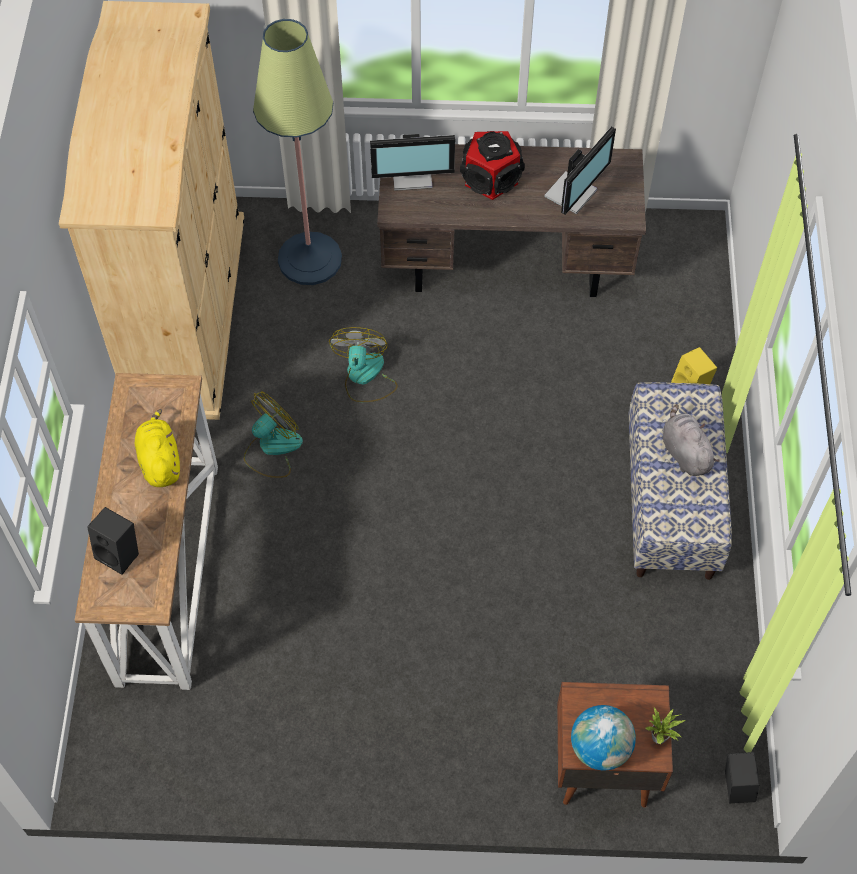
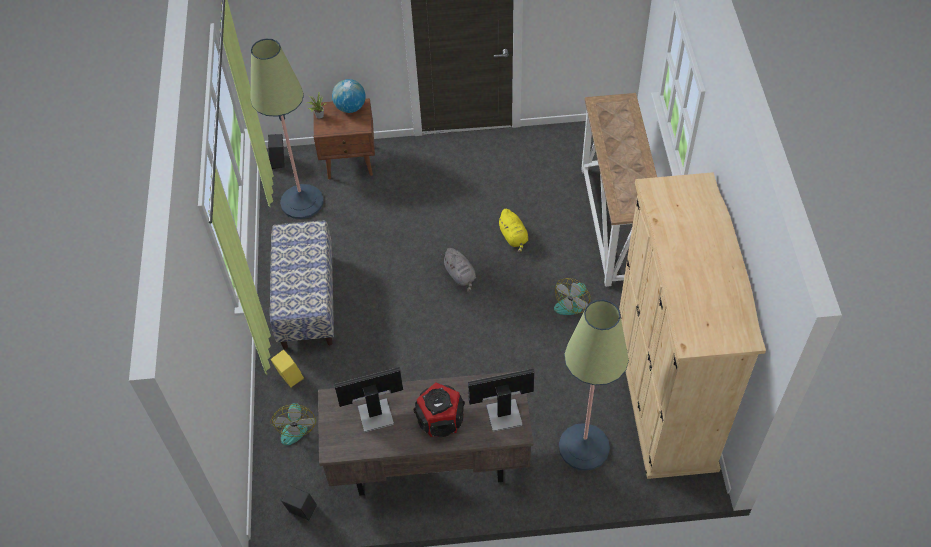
camera: 175 degrees right, 5 degrees down
black speaker [87,507,139,575] -> black speaker moved to [281,486,317,520]
yellow plush toy [135,409,180,487] -> yellow plush toy moved to [497,209,528,253]
fan [329,327,398,402] -> fan moved to [270,403,316,445]
monitor [544,127,616,215] -> monitor turned 45 degrees clockwise [334,367,403,433]
grey plush toy [662,404,719,476] -> grey plush toy moved to [442,248,476,292]
none -> floor lamp [250,39,324,219]

